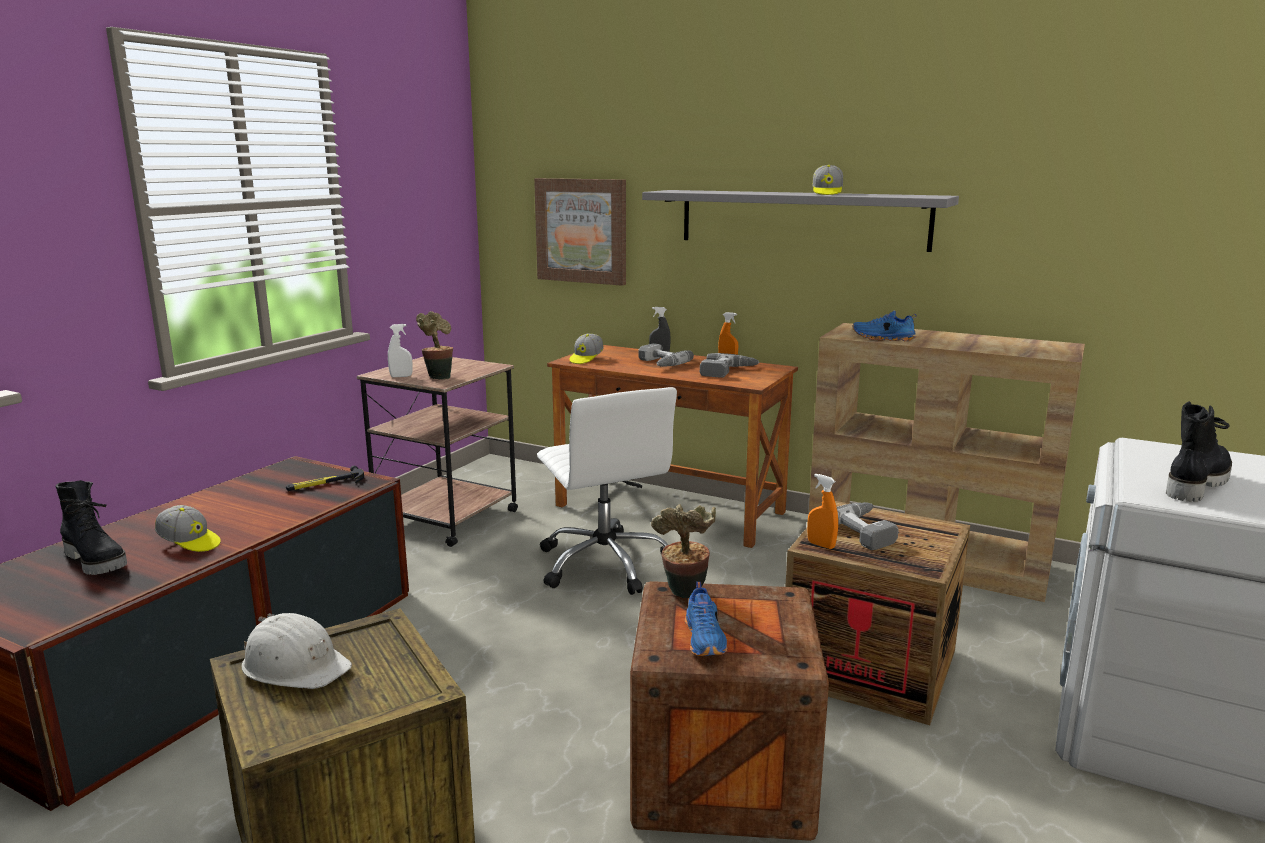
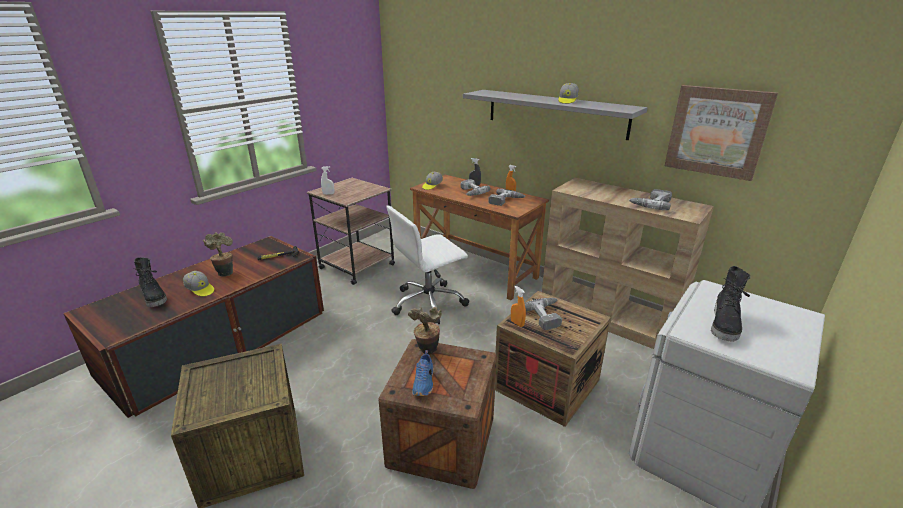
camera: 10 degrees right, 10 degrees up
white hard hat [242,613,352,689] -> none
potted plant [416,311,453,380] -> potted plant moved to [203,232,233,277]
picture [534,178,626,286] -> picture moved to [665,85,778,181]
white office chair [537,387,677,595] -> white office chair turned 75 degrees clockwise [386,205,469,324]
blue shoe [853,311,917,341] -> none
black boot [1166,401,1232,502] -> black boot turned 150 degrees clockwise [711,266,751,342]
none -> power drill [630,189,672,210]

